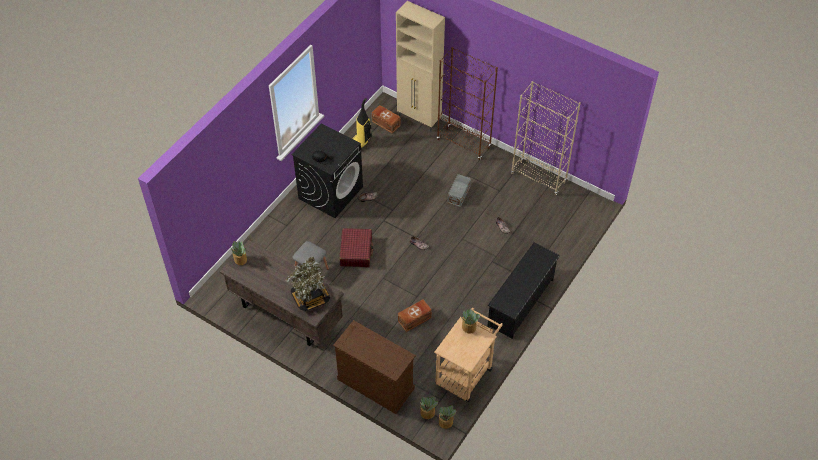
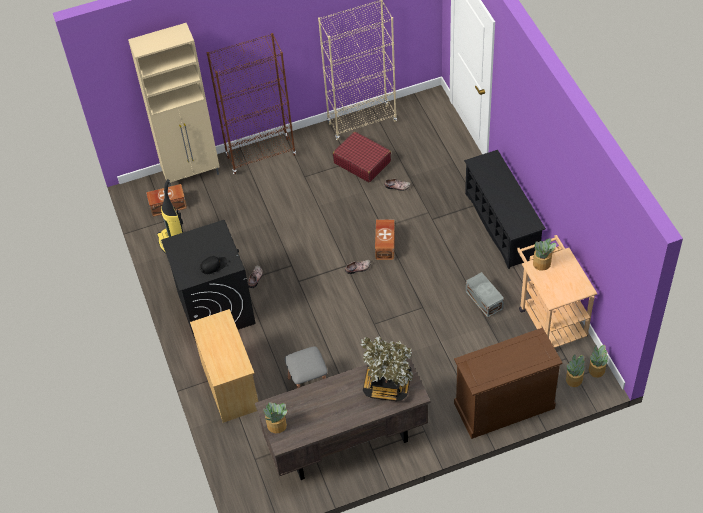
camera: 50 degrees left, 0 degrees up
red suitcase [340,228,373,267] -> red suitcase moved to [333,132,391,182]
brown storage box [398,299,432,332] -> brown storage box moved to [375,219,395,260]
grey storage box [448,174,471,207] -> grey storage box moved to [466,272,504,318]
none -> beige dresser [190,309,258,423]

